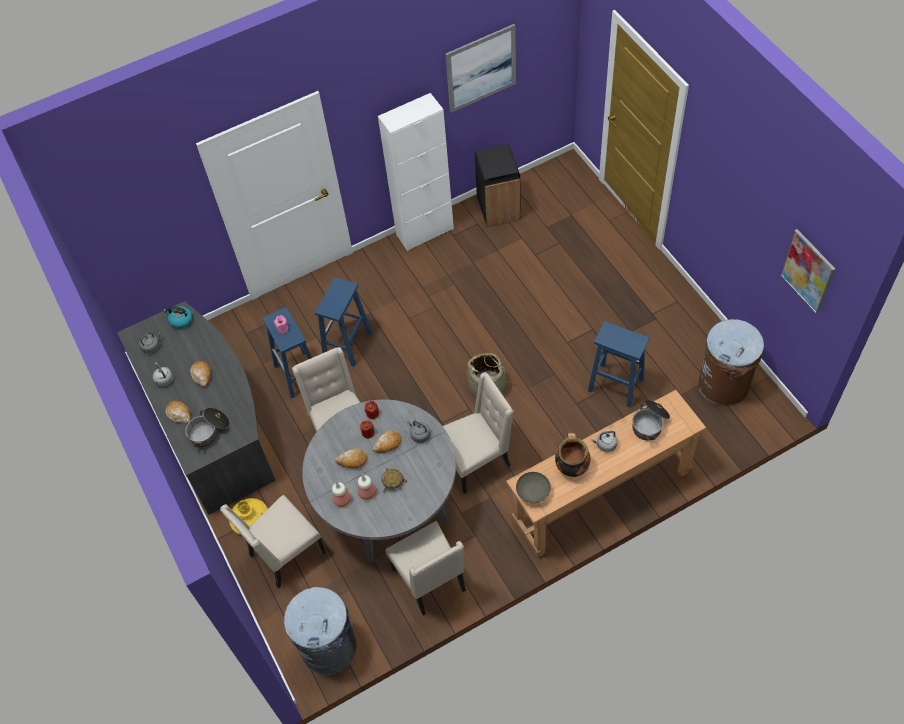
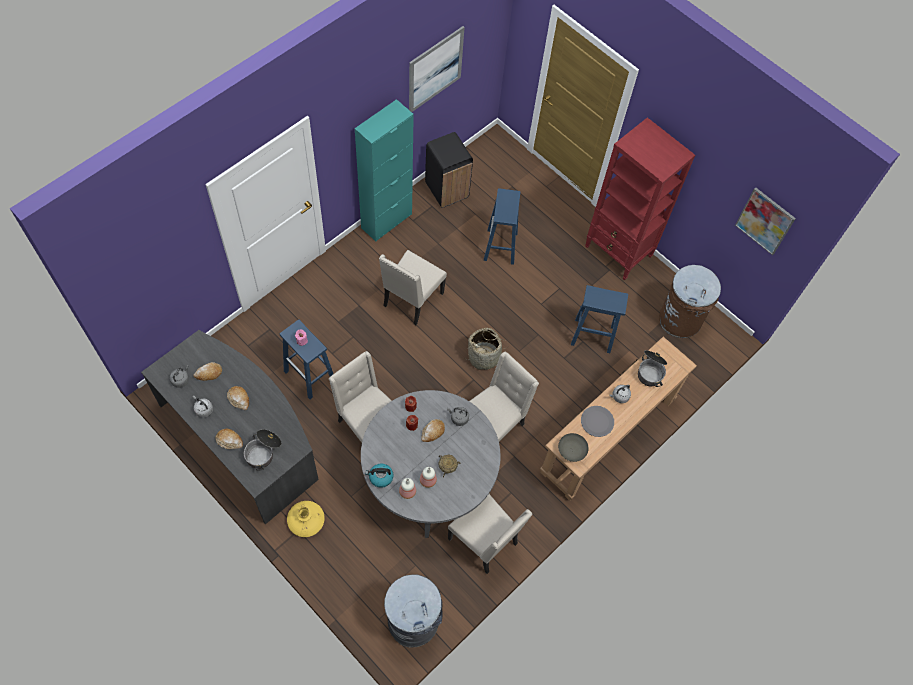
camera: 25 degrees left, 5 degrees up
kettle [163,306,192,329] -> kettle moved to [365,463,394,488]
beige chair [220,495,326,589] -> beige chair moved to [379,250,447,325]
blue stool [315,277,372,367] -> blue stool moved to [484,188,520,265]
bread [335,449,368,468] -> bread moved to [193,362,222,381]
white cabinet [378,93,454,251] -> turquoise cabinet [355,99,414,241]
cooking pot [555,433,590,477] -> grey plate [581,406,614,437]
none -> red bookcase [585,117,695,280]

